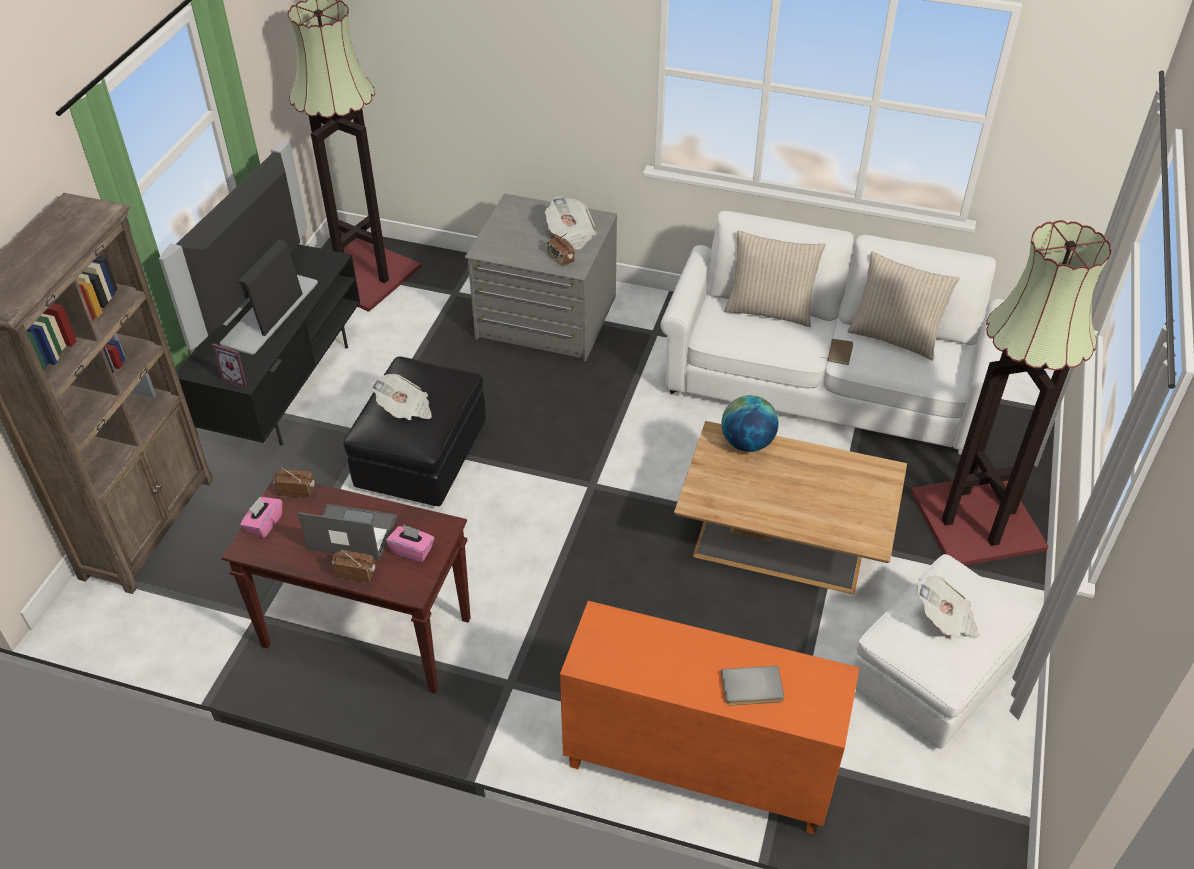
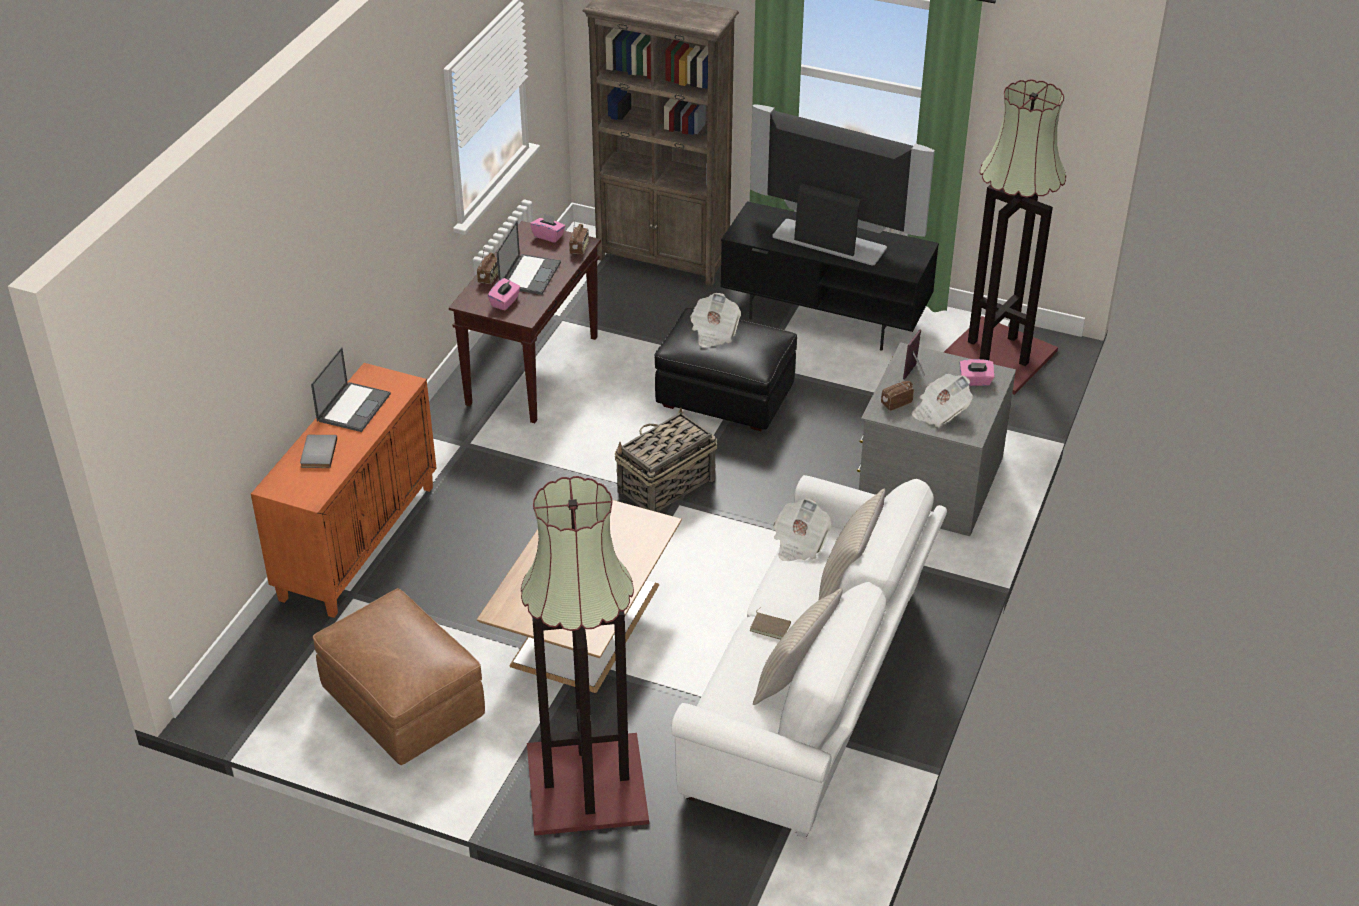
camera: 95 degrees right, 5 degrees down
picture frame [212,343,247,388] -> picture frame moved to [903,329,925,380]
globe [722,395,778,452] -> none
white ottoman [853,554,1039,749] -> brown ottoman [313,588,485,765]
newspaper [917,576,979,638] -> newspaper moved to [773,498,831,561]
none -> laptop [311,347,391,432]
none -> basket [615,407,717,512]
none -> pink tissue box [959,359,995,386]

